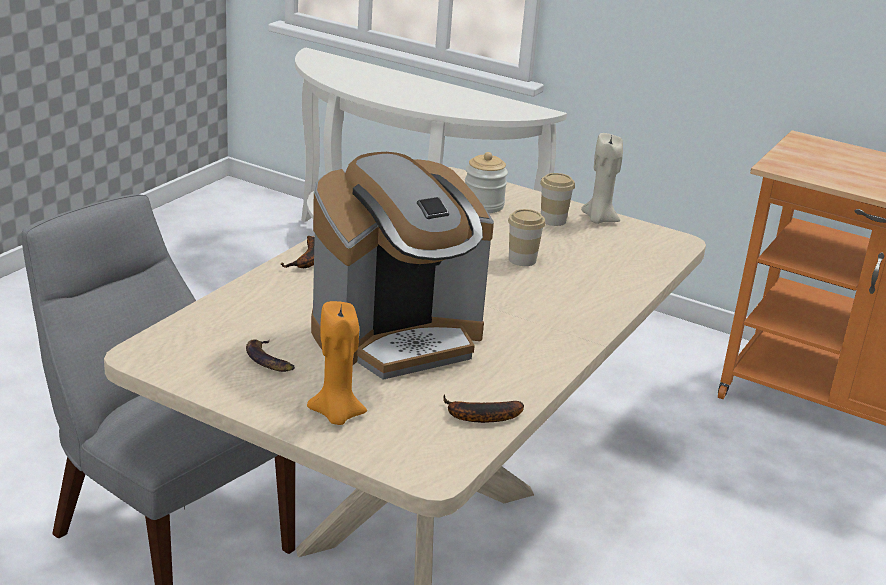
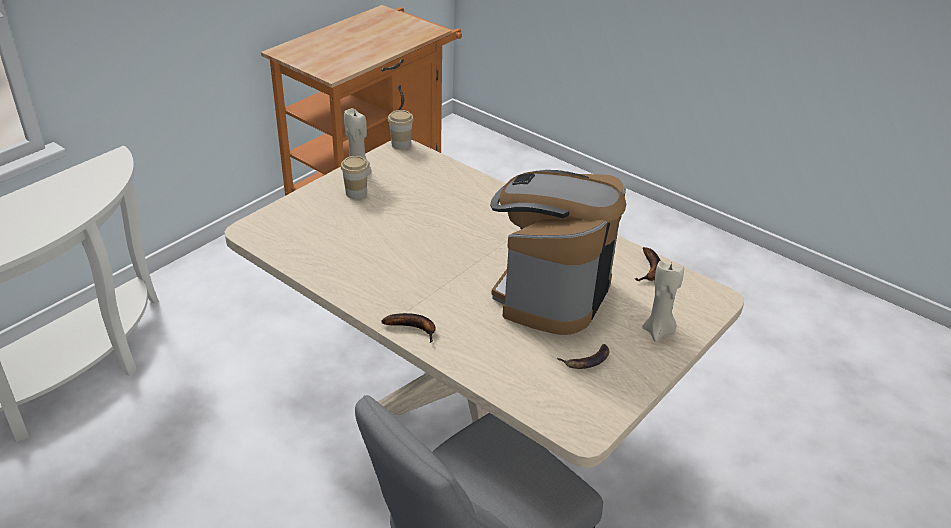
camera: 80 degrees left, 10 degrees up
orange candle [307,301,367,425] -> beige candle [642,261,684,342]
coffee machine [311,152,494,380] -> coffee machine turned 135 degrees counterclockwise [490,170,626,335]
jar [465,152,508,213] -> none
cup [508,209,545,266] -> cup moved to [388,110,414,150]

